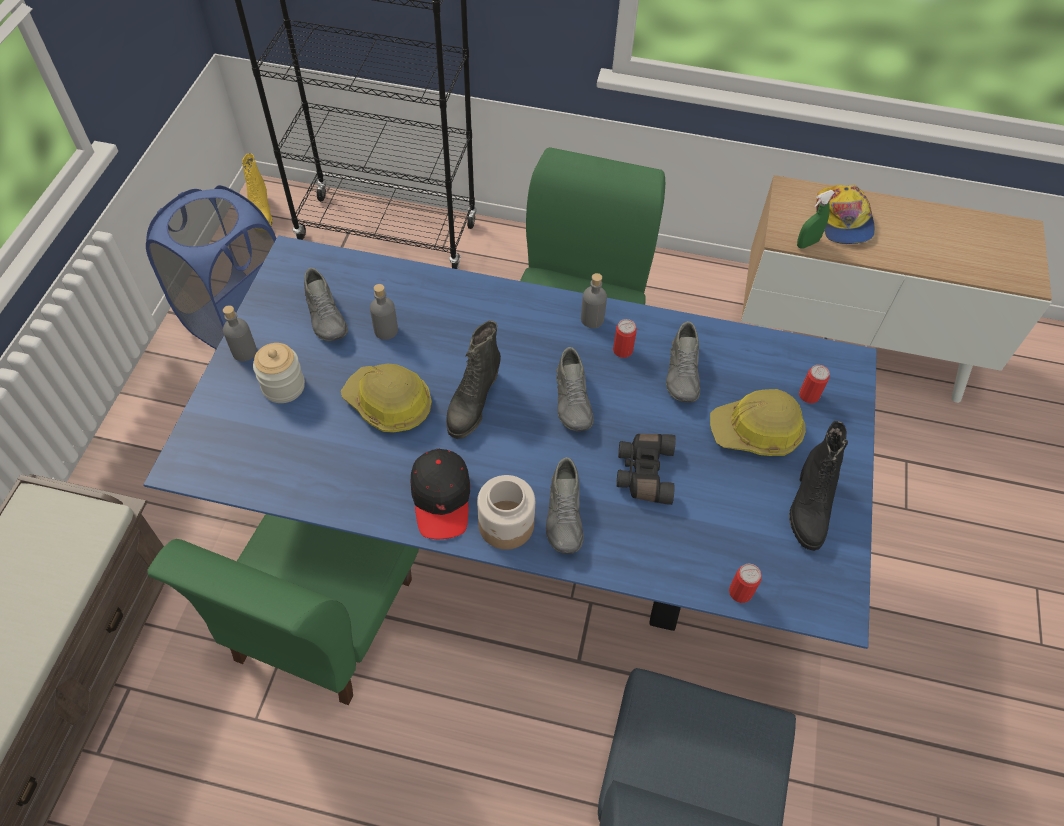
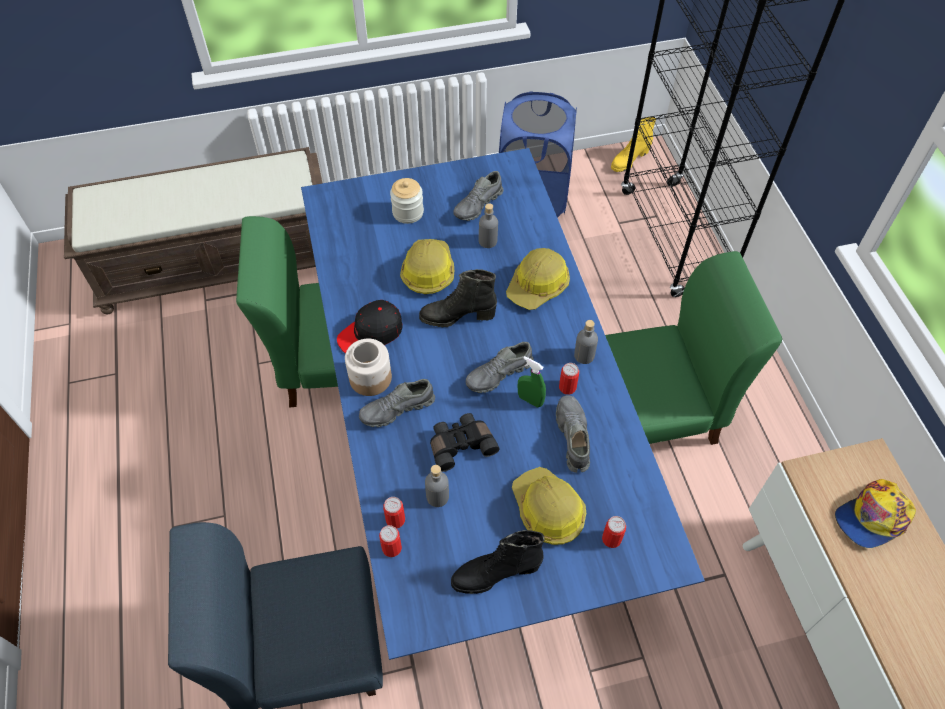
camera: 65 degrees right, 0 degrees up
grey bottle [223,305,257,361] -> grey bottle moved to [425,465,449,507]
grey shoe [666,321,700,402] -> grey shoe turned 105 degrees clockwise [556,395,590,473]
green spray bottle [797,190,835,249] -> green spray bottle moved to [518,356,546,407]
none -> can [383,497,405,528]
none -> hard hat [506,248,570,310]

